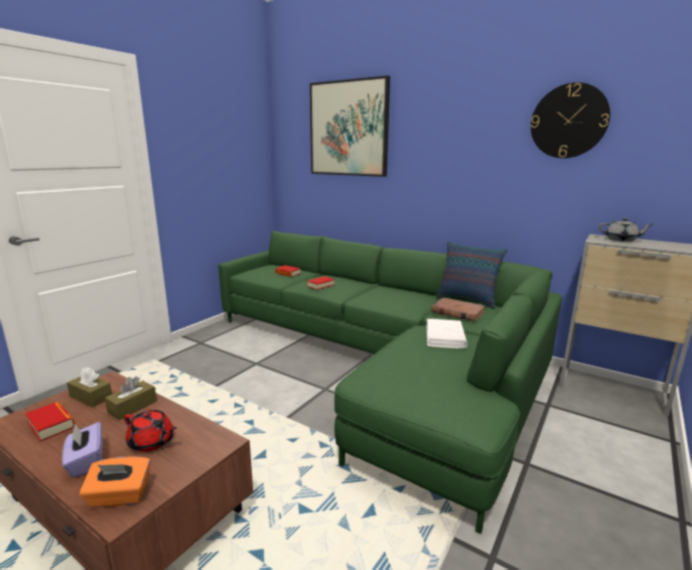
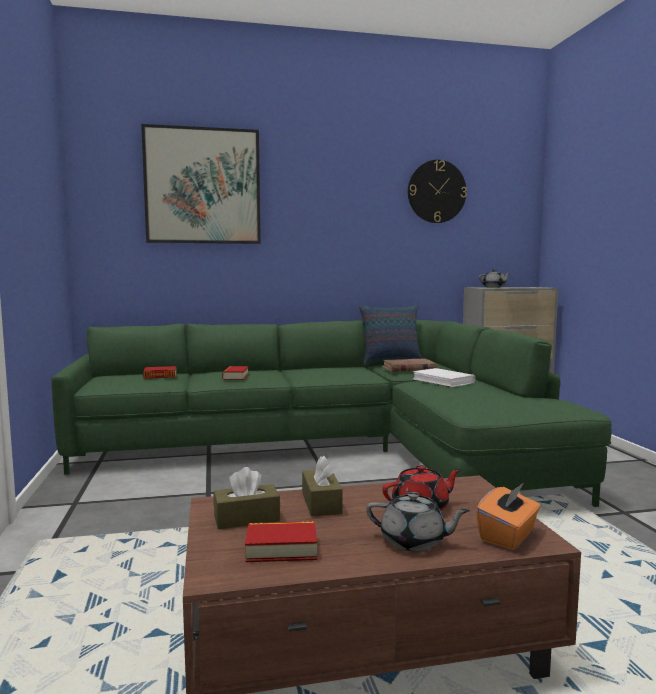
camera: 45 degrees left, 10 degrees down
purple tissue box [62,422,103,478] -> grey teapot [366,492,470,551]

